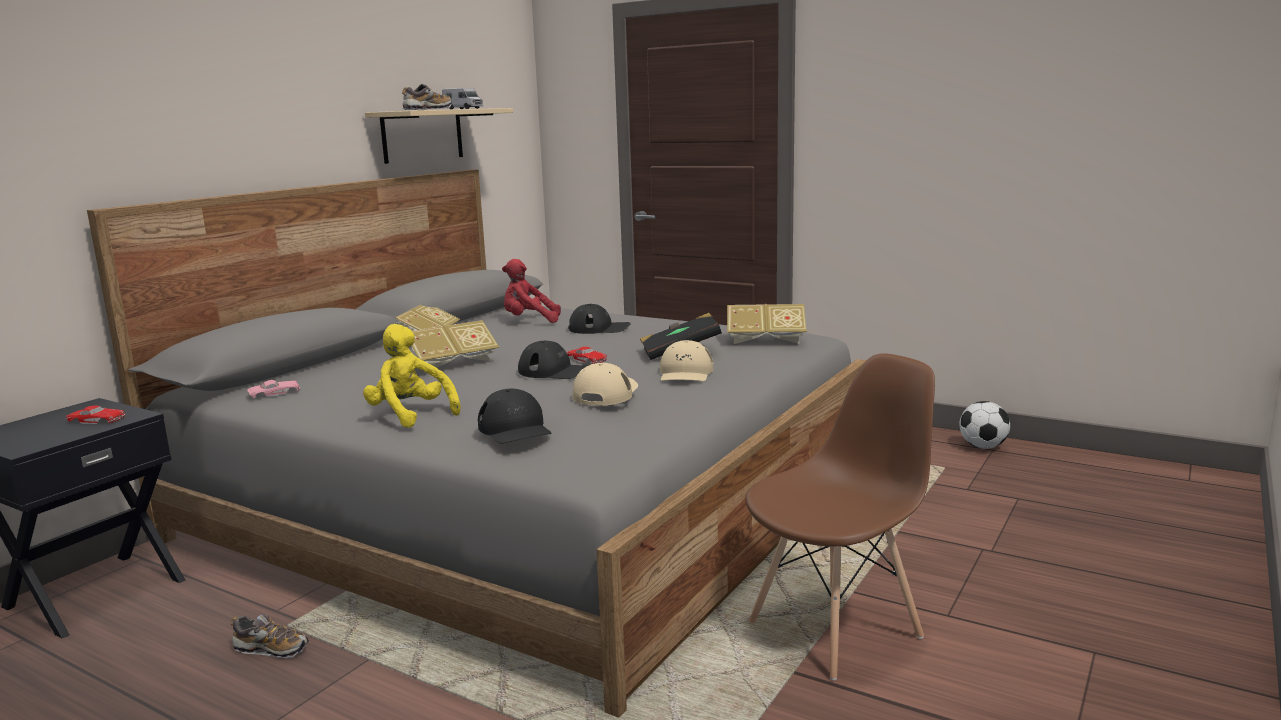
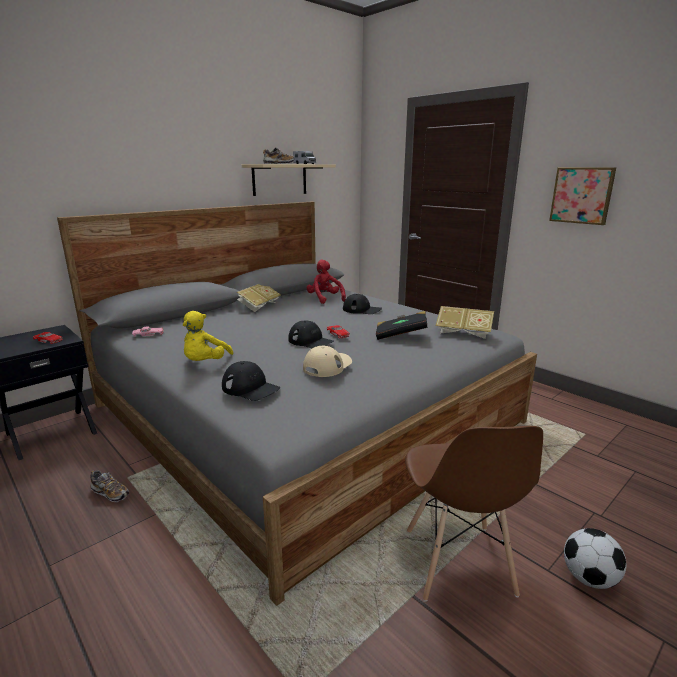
camera: 15 degrees right, 5 degrees up
yellow plush toy [363,324,461,428] -> yellow plush toy turned 135 degrees counterclockwise [183,311,234,361]
book [411,320,499,373] -> none
black cap [478,389,552,444] -> black cap turned 45 degrees counterclockwise [222,361,280,401]
red plush toy [502,259,561,323] -> red plush toy turned 45 degrees clockwise [307,260,346,304]
beige cap [660,340,713,381] -> none
brown chair [745,353,935,680] -> brown chair turned 105 degrees clockwise [405,426,543,602]
football [960,401,1010,449] -> football moved to [564,528,627,589]
none -> picture [549,167,616,225]

